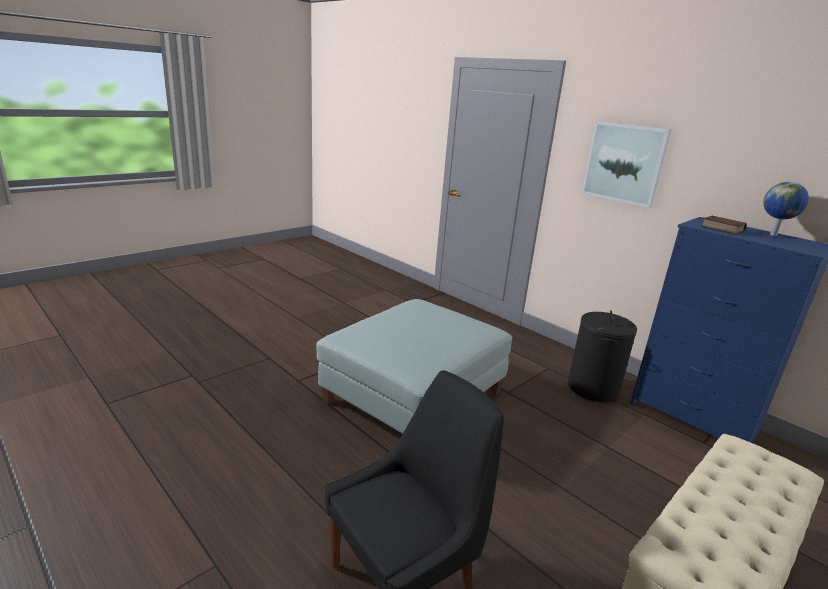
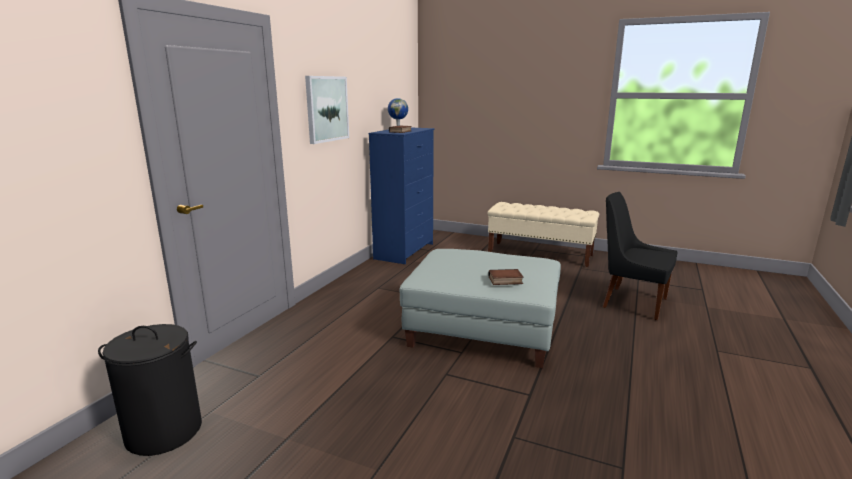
camera: 110 degrees left, 5 degrees down
black laundry basket [568,311,637,402] -> black laundry basket moved to [98,324,202,456]
none -> book [489,269,524,285]

